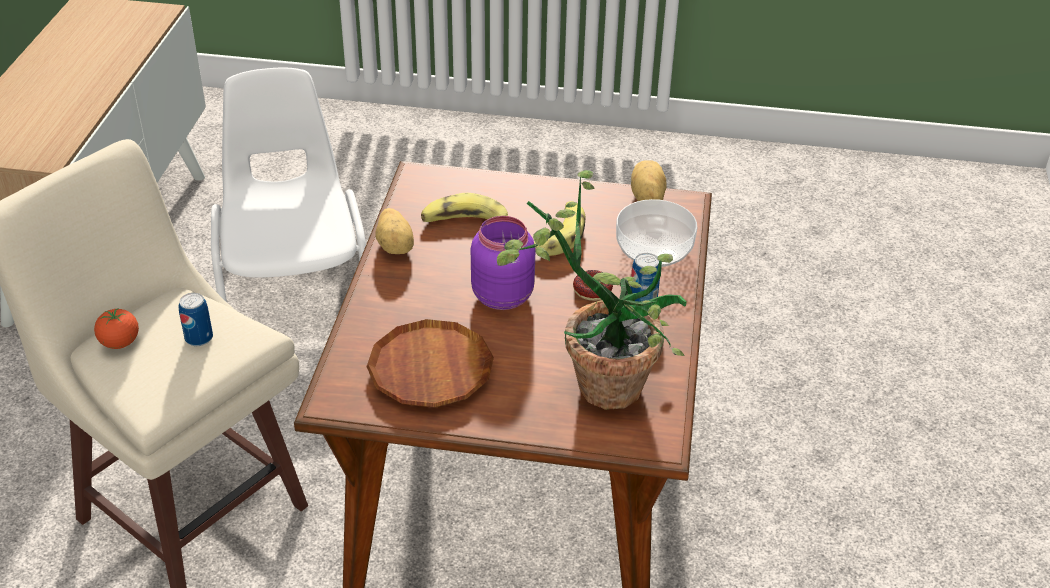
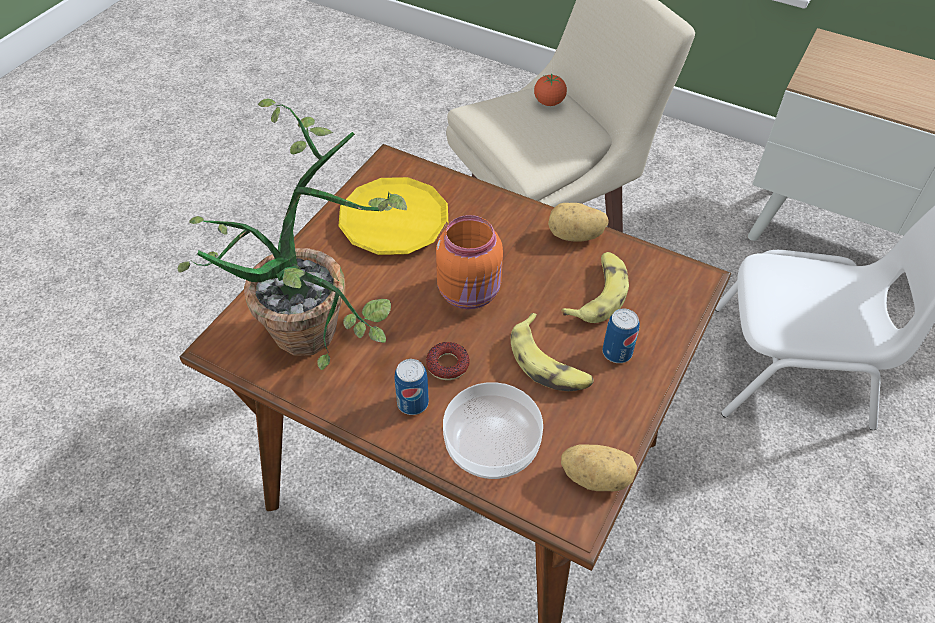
camera: 110 degrees right, 10 degrees up
can [179,293,213,346] -> can moved to [602,308,640,363]
brown plate [366,319,494,408] -> yellow plate [338,177,448,255]
purple jar [471,216,535,310] -> orange jar [436,215,503,309]

